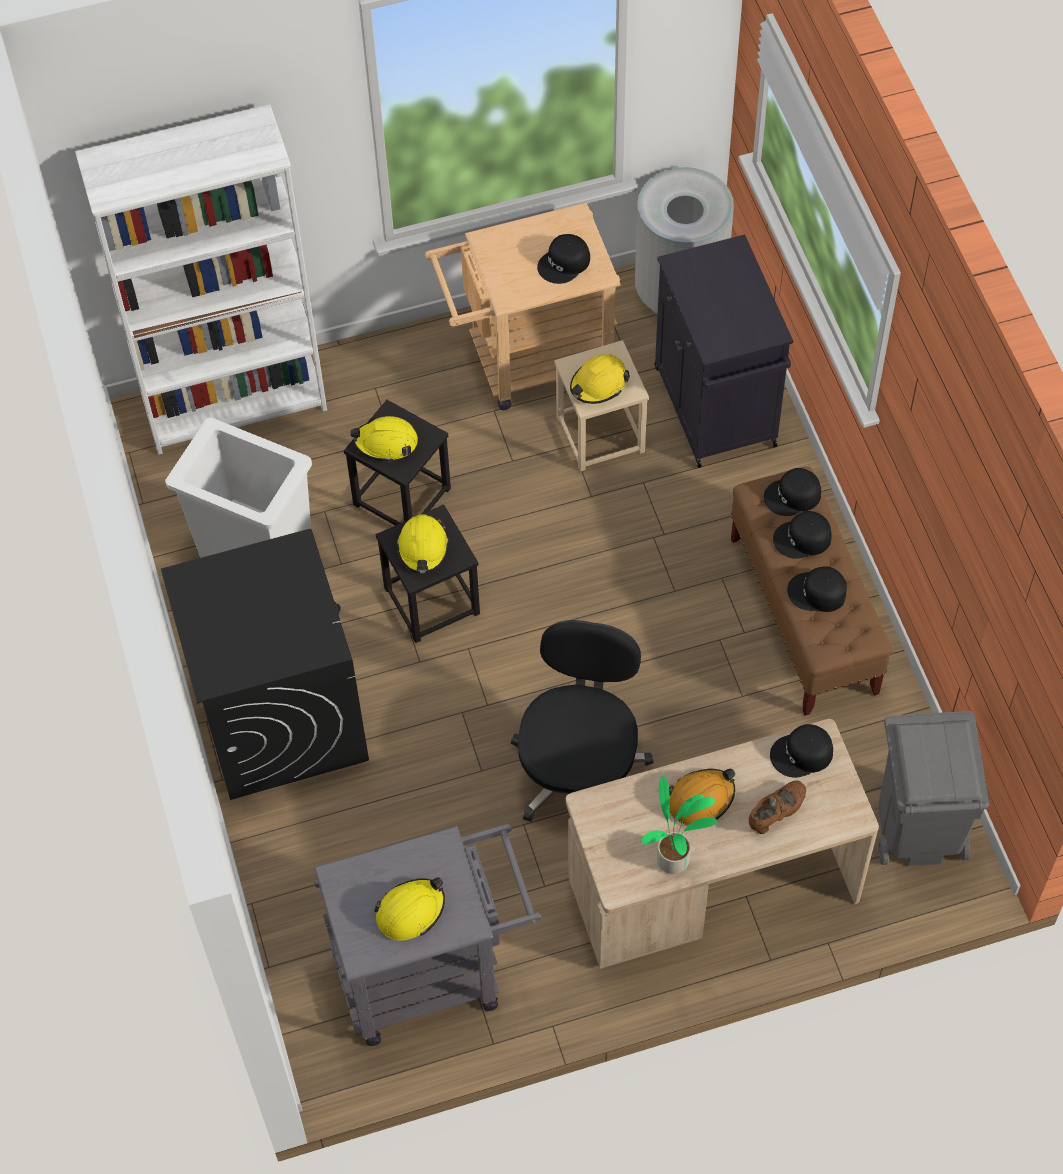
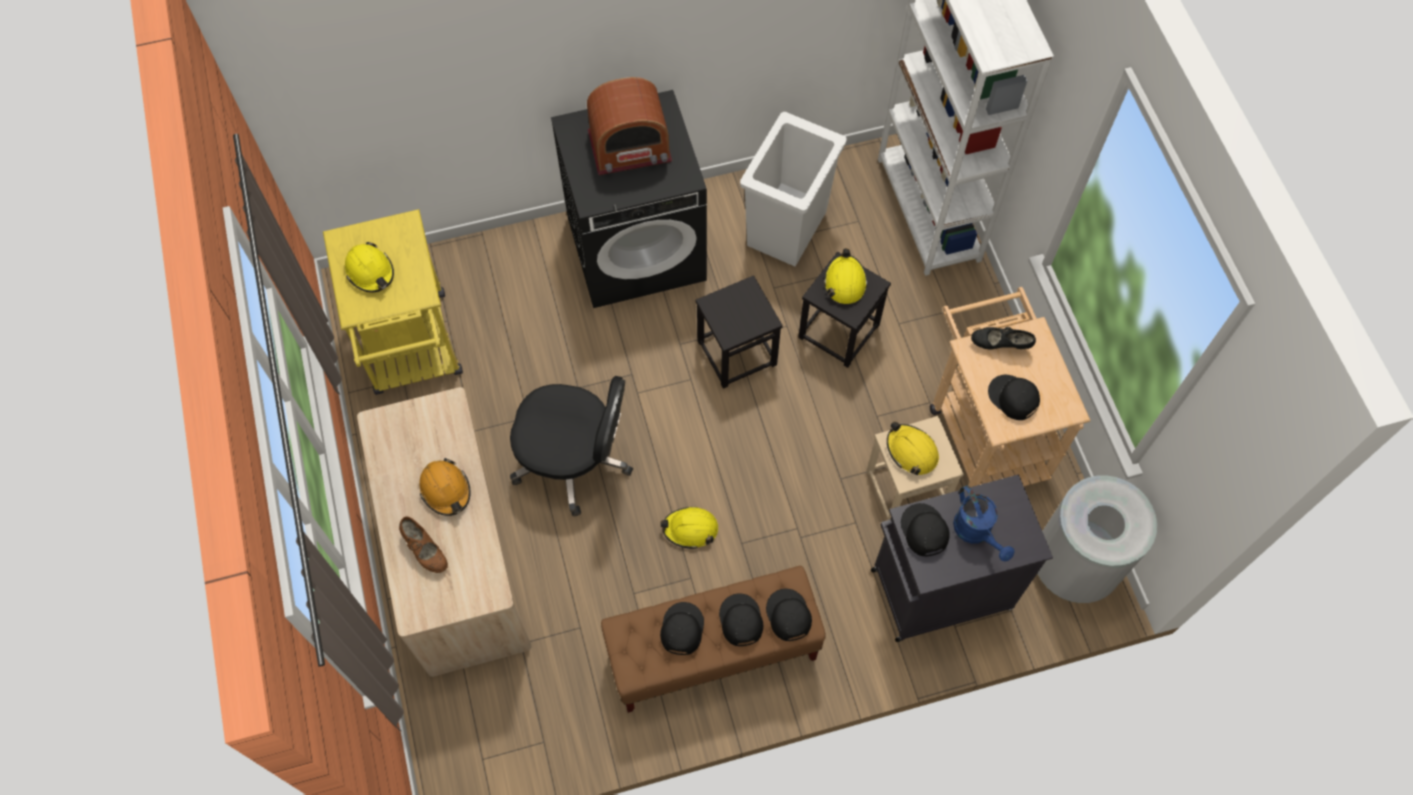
camera: 90 degrees right, 5 degrees up
grey cart [314,824,541,1046] -> yellow cart [323,209,463,395]
yellow hard hat [396,515,449,573] -> yellow hard hat moved to [660,507,718,549]
potted plant [641,776,717,874] -> none
black cap [770,724,833,778] -> black cap moved to [901,503,950,556]
grey trash can [878,711,989,866] -> none
none -> radio [587,77,672,175]
none -> blue watering can [953,485,1014,561]
none -> black shoe [971,327,1036,350]

